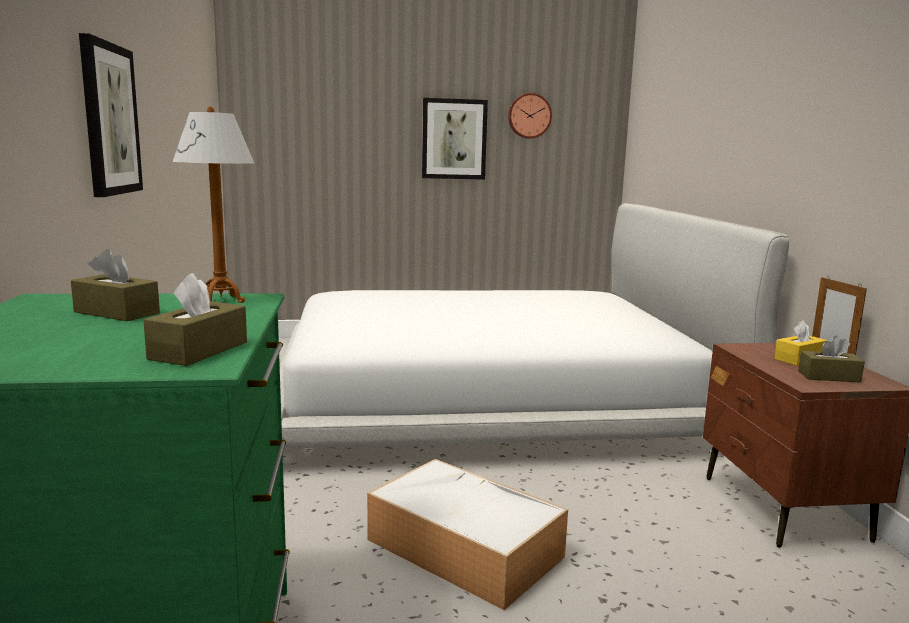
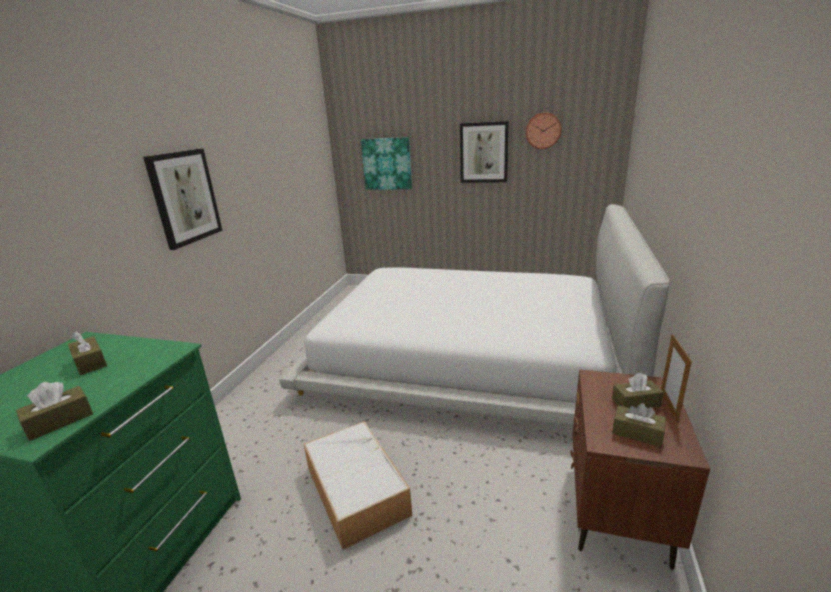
camera: 25 degrees right, 10 degrees up
table lamp [173,106,254,303] -> none
yellow tissue box [774,320,828,366] -> brown tissue box [612,373,664,408]
none -> picture [361,137,412,190]

